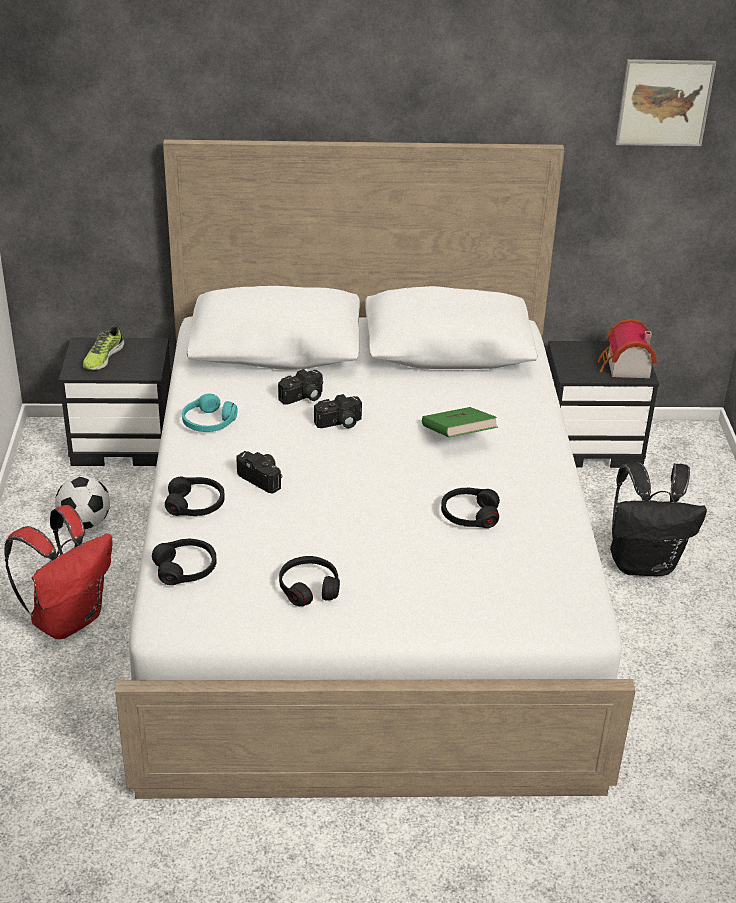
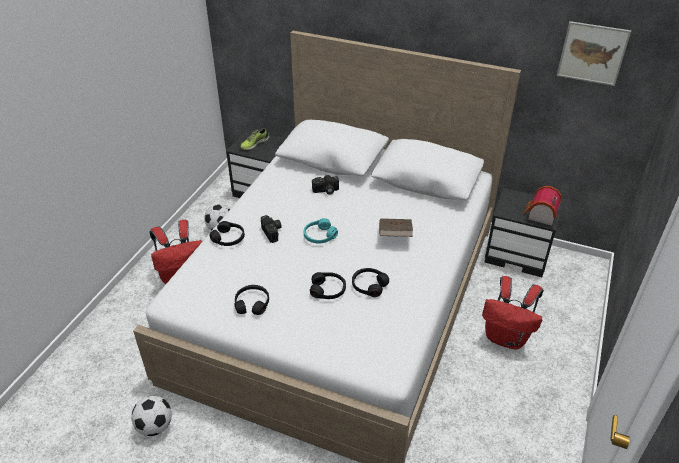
camera: 25 degrees right, 5 degrees up
black headphones [152,539,217,585] -> black headphones moved to [310,272,346,299]
turquoise headphones [182,393,237,432] -> turquoise headphones moved to [304,218,338,244]
camera [314,394,362,428] -> none
green book [422,407,498,437] -> brown book [379,218,413,237]
black backpack [610,462,707,576] -> red backpack [482,276,544,350]
none -> football [131,396,172,436]

